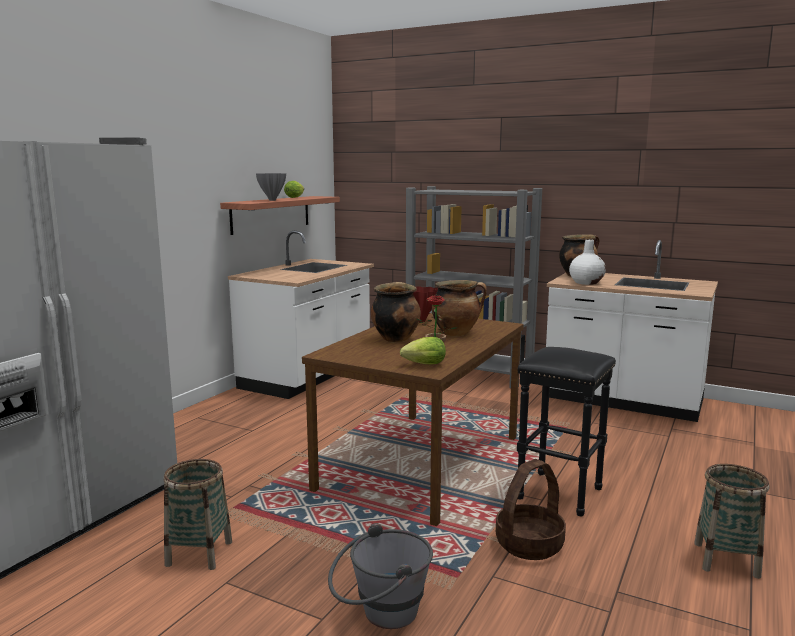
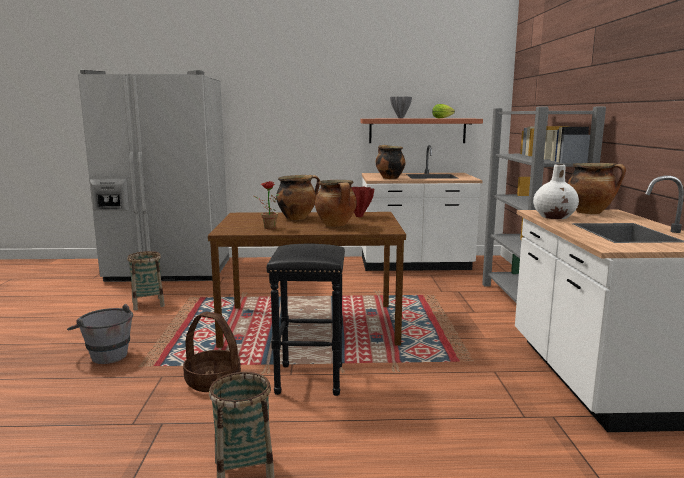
camera: 60 degrees right, 0 degrees up
lettuce [400,337,446,364] -> none
none -> cooking pot [376,145,405,179]

